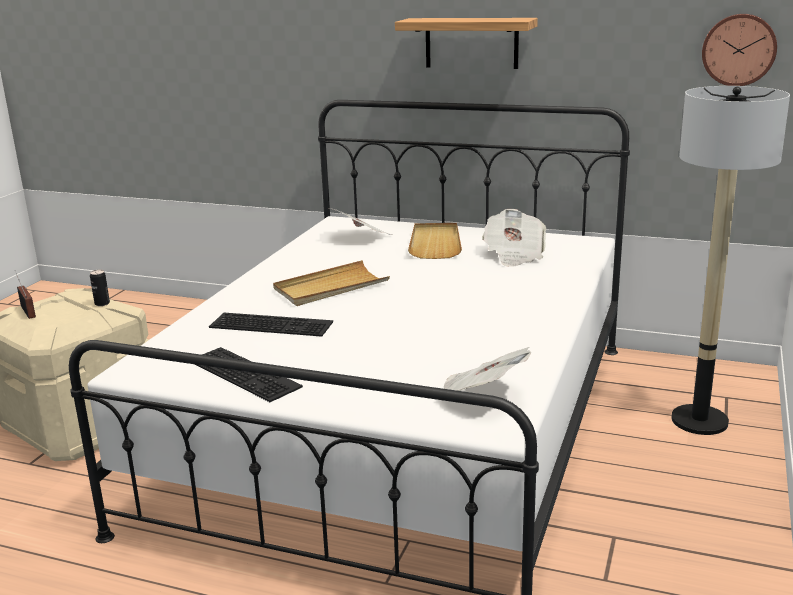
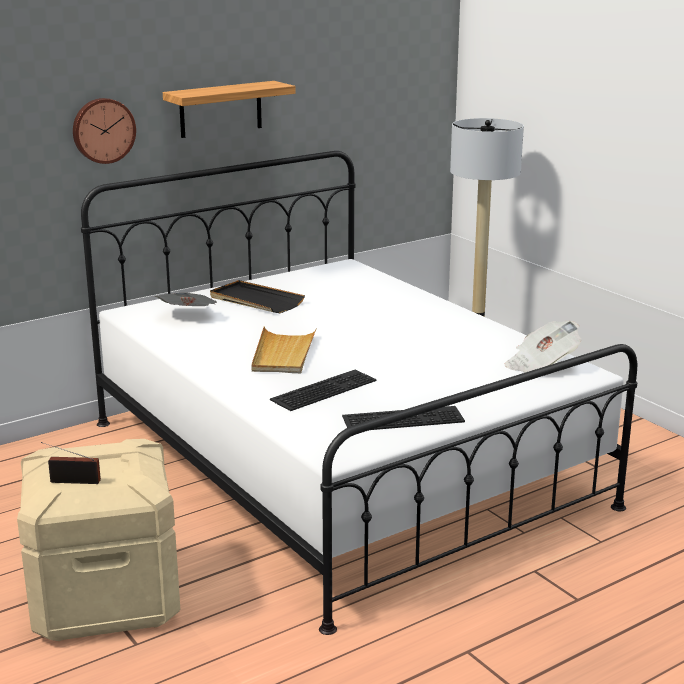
camera: 55 degrees left, 0 degrees up
can [90,270,110,306] -> none
beige tray [408,223,462,259] -> black tray [210,280,305,313]
newspaper [482,209,546,267] -> none
wall clock [702,14,777,86] -> wall clock moved to [73,98,136,164]

